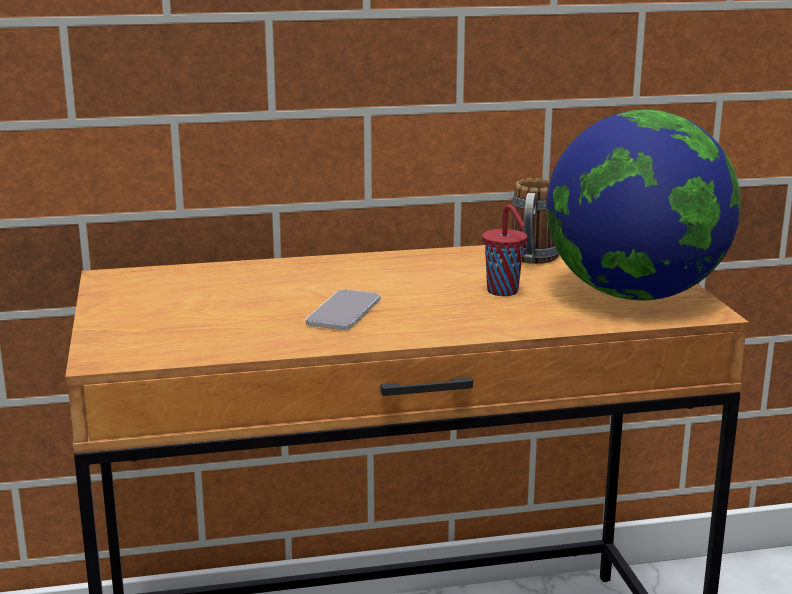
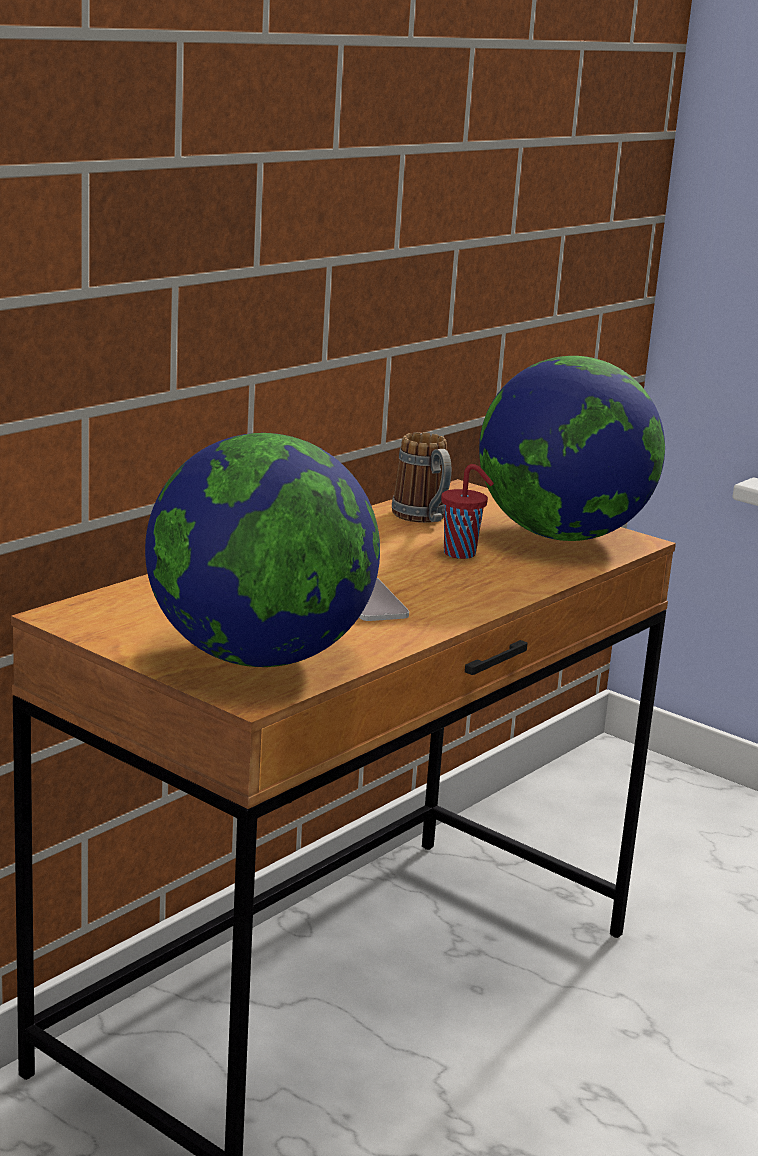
camera: 40 degrees left, 0 degrees up
none -> globe [145,433,380,667]

